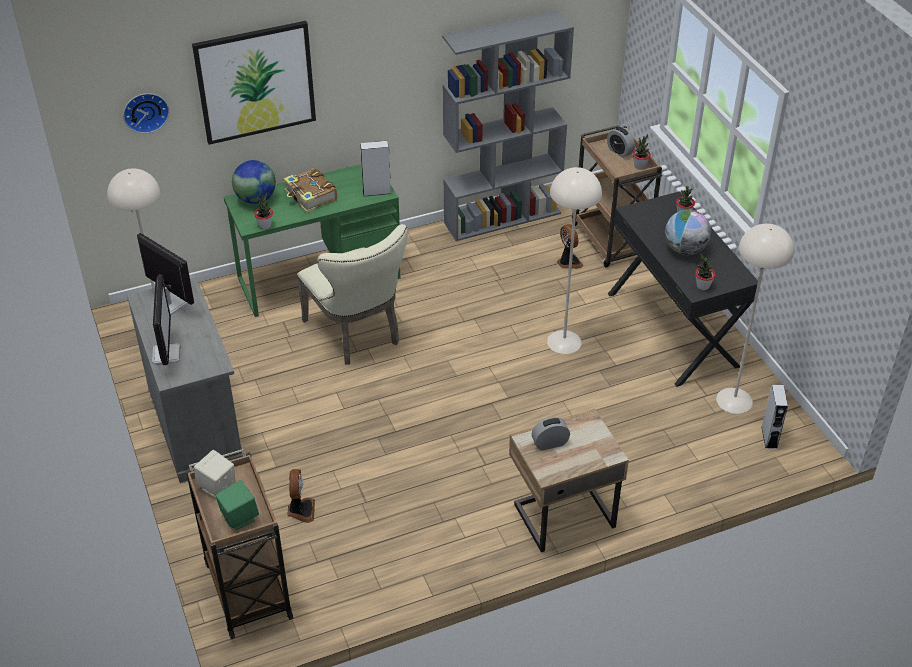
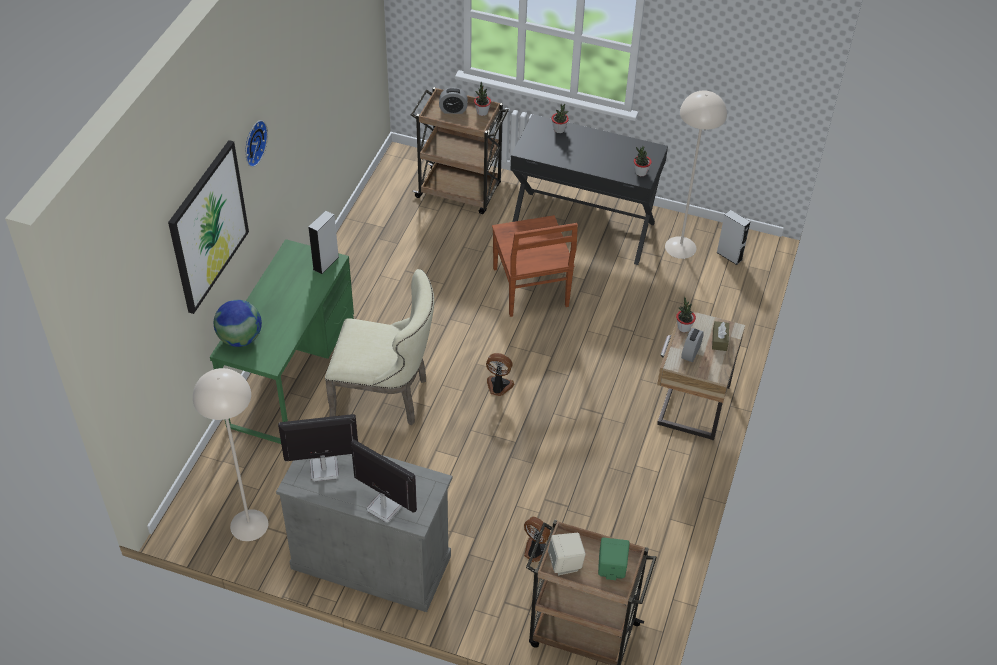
camera: 50 degrees left, 5 degrees up
wall clock [123,93,169,133] -> wall clock moved to [245,120,268,167]
potted plant [254,192,273,229] -> potted plant moved to [676,297,696,332]
book [283,168,337,213] -> none
grey bookcase [442,10,574,241] -> none
beige floor lamp [547,167,602,354] -> brown chair [492,215,578,317]
fan [557,224,584,269] -> fan moved to [486,353,514,396]
globe [665,209,711,255] -> none
none -> brown tissue box [712,321,729,351]

